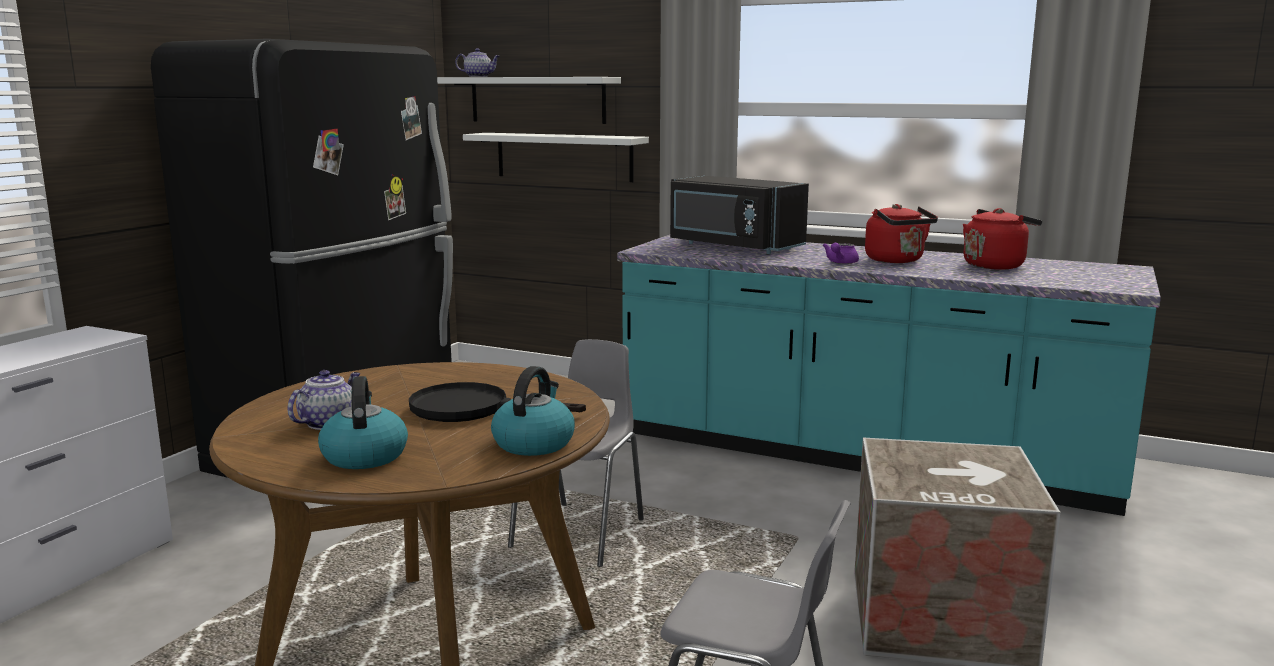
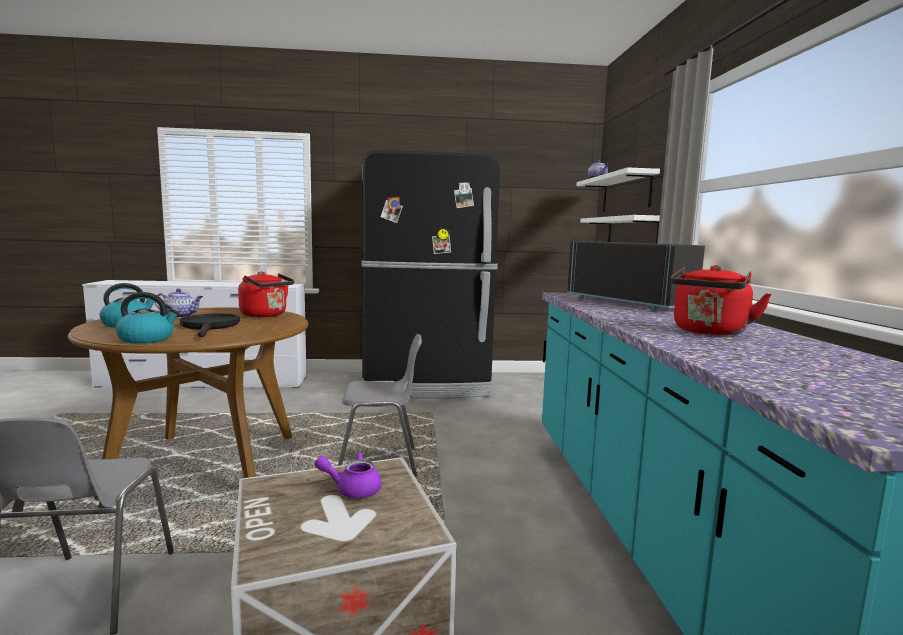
camera: 60 degrees right, 5 degrees down
black microwave [670,176,809,254] -> black microwave turned 135 degrees clockwise [567,241,705,311]
purple teapot [823,243,859,264] -> purple teapot moved to [315,453,382,498]
red kettle [963,208,1042,270] -> red kettle moved to [238,272,294,317]

